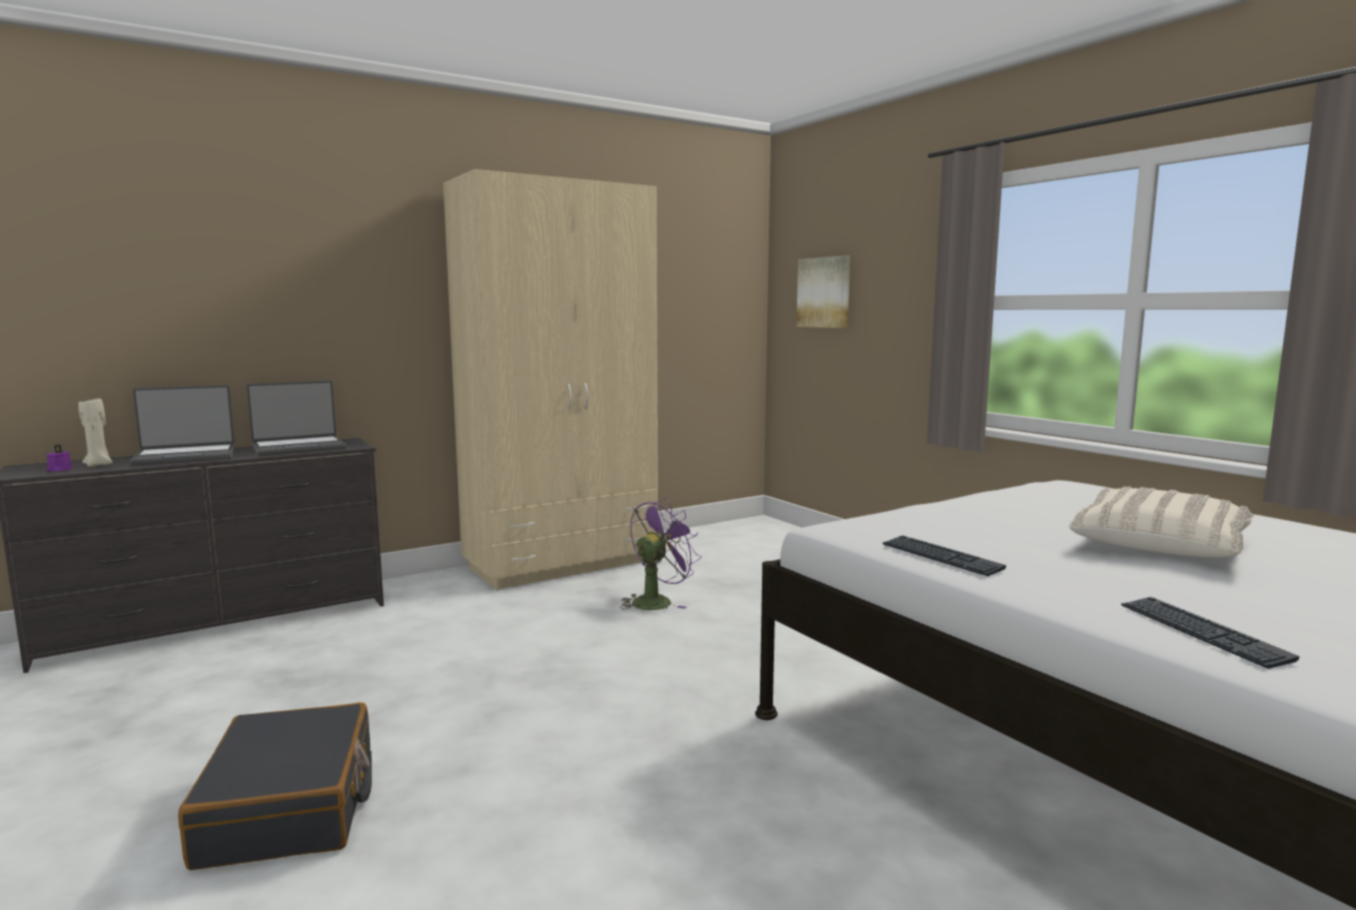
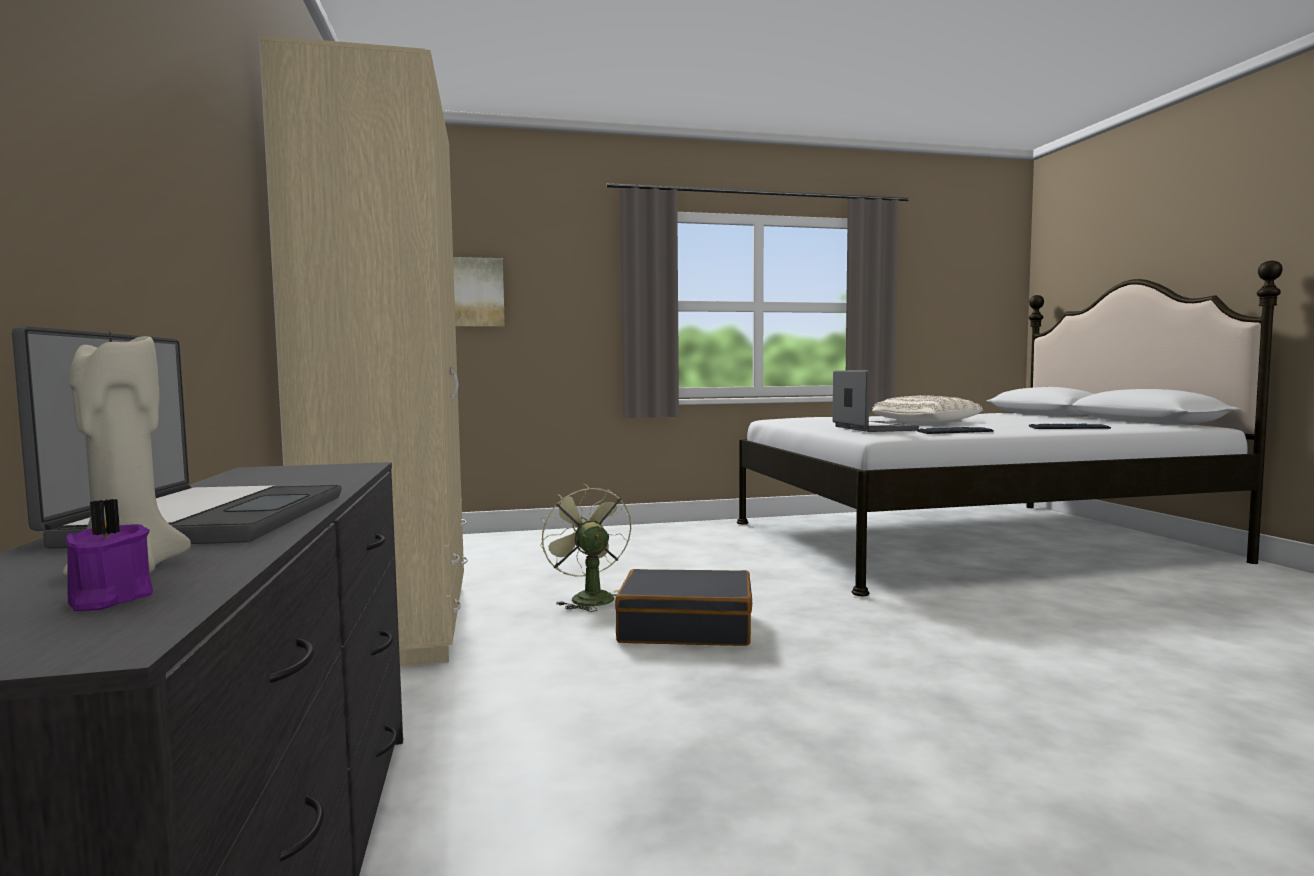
camera: 70 degrees left, 5 degrees down
black suitcase [178,702,372,870] -> black suitcase moved to [615,569,752,646]
laptop [247,381,346,456] -> laptop moved to [833,370,919,432]
purple fan [620,498,702,610] -> green fan [540,484,631,612]

